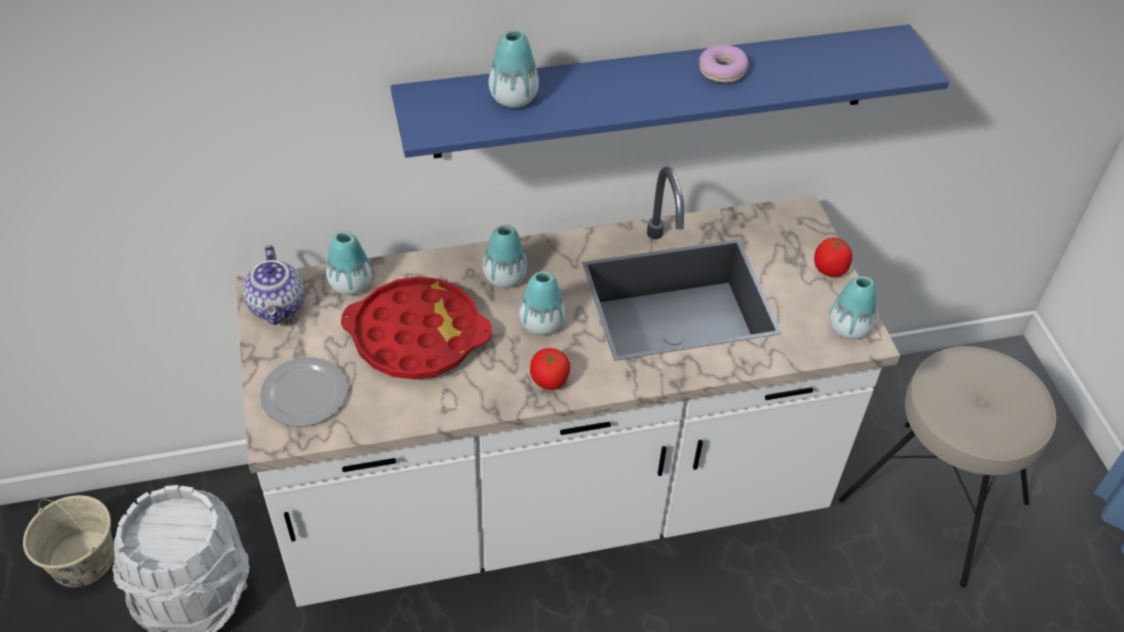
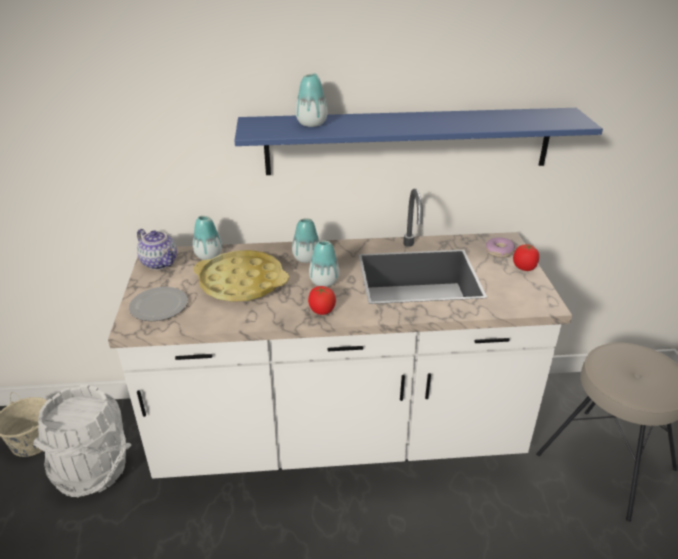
camera: 10 degrees right, 15 degrees down
teapot [243,245,305,325] -> teapot turned 45 degrees counterclockwise [137,229,177,270]
red tray [341,276,492,379] -> yellow tray [193,250,289,302]
donut [699,45,749,83] -> donut moved to [485,237,515,258]
vase [829,276,877,340] -> none

